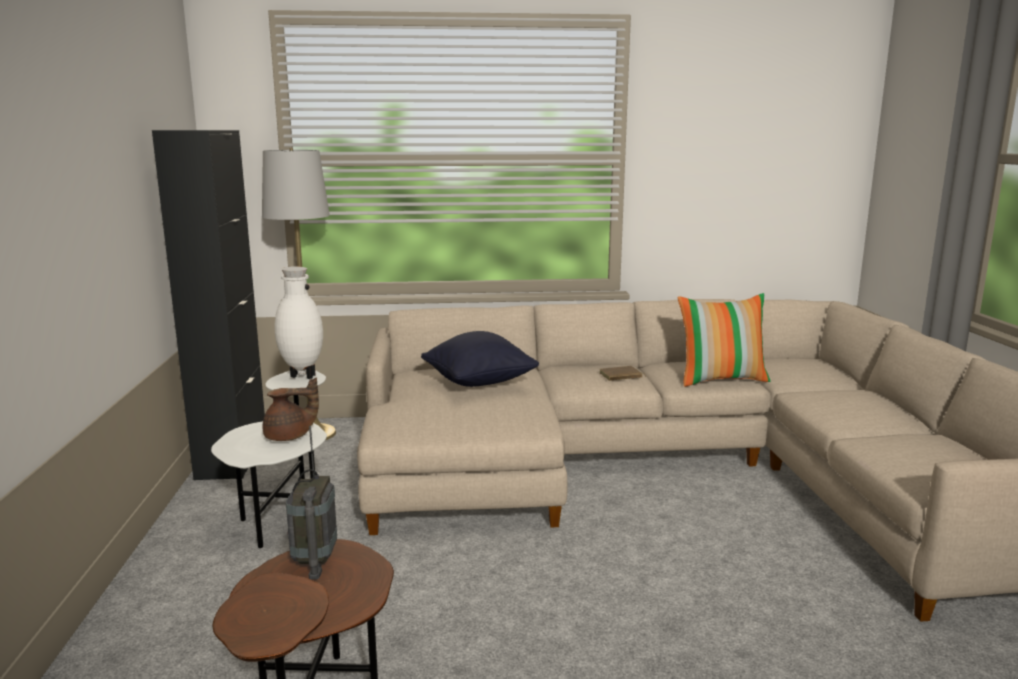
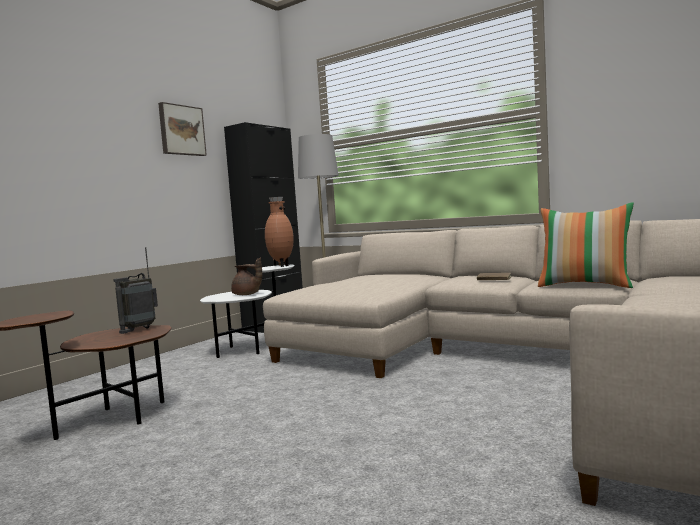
camera: 40 degrees right, 10 degrees down
white vase [275,266,323,379] -> brown vase [265,197,294,267]
black pillow [421,331,539,387] -> none
none -> picture [158,102,207,156]

